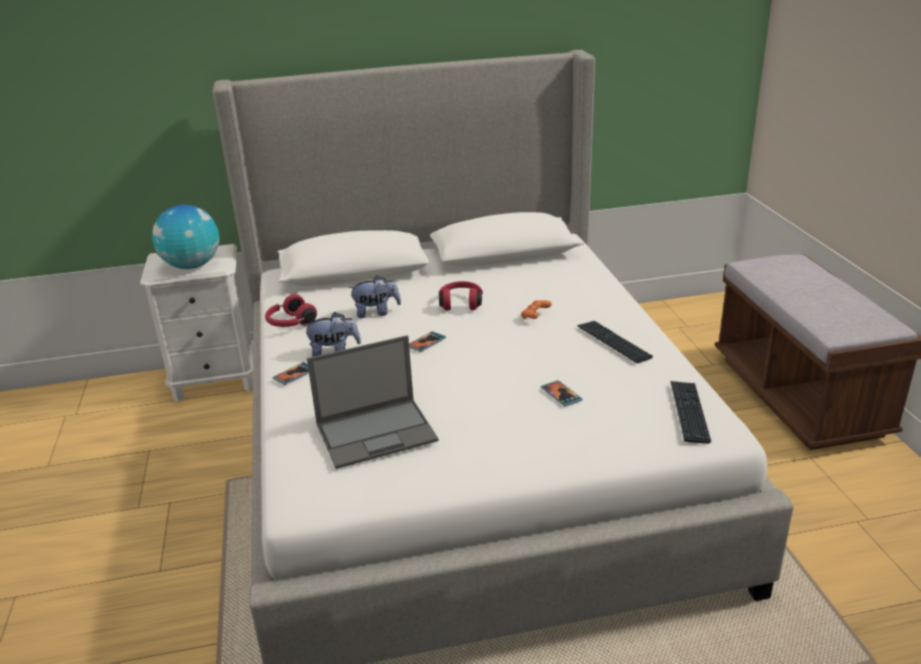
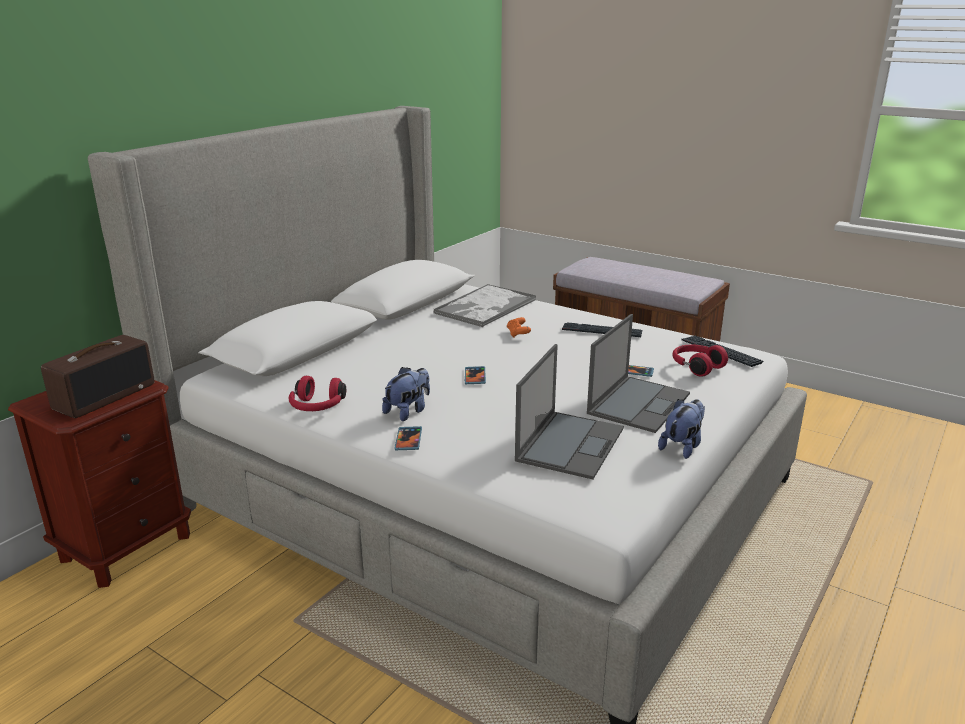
camera: 45 degrees left, 5 degrees down
white nightstand [140,244,253,402] -> brown nightstand [8,380,191,588]
globe [152,205,220,269] -> radio [41,335,154,418]
plush toy [348,275,401,318] -> plush toy moved to [658,399,705,459]
red headphones [439,281,483,310] -> red headphones moved to [672,345,728,377]
none -> tray [433,284,536,327]
none -> laptop [587,314,690,433]

